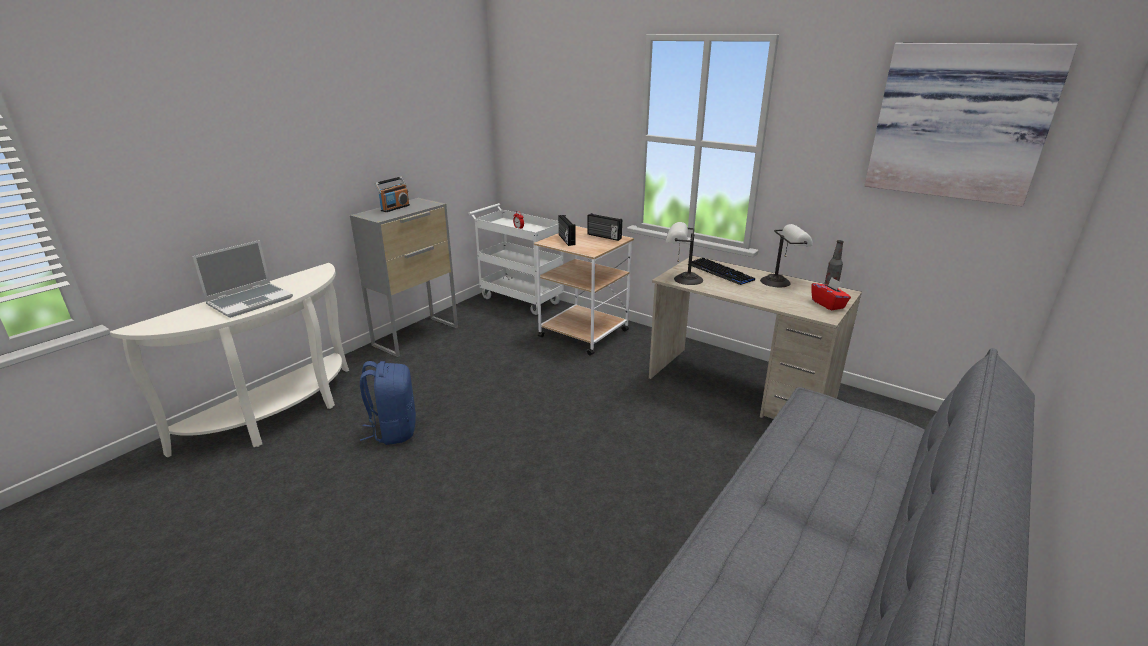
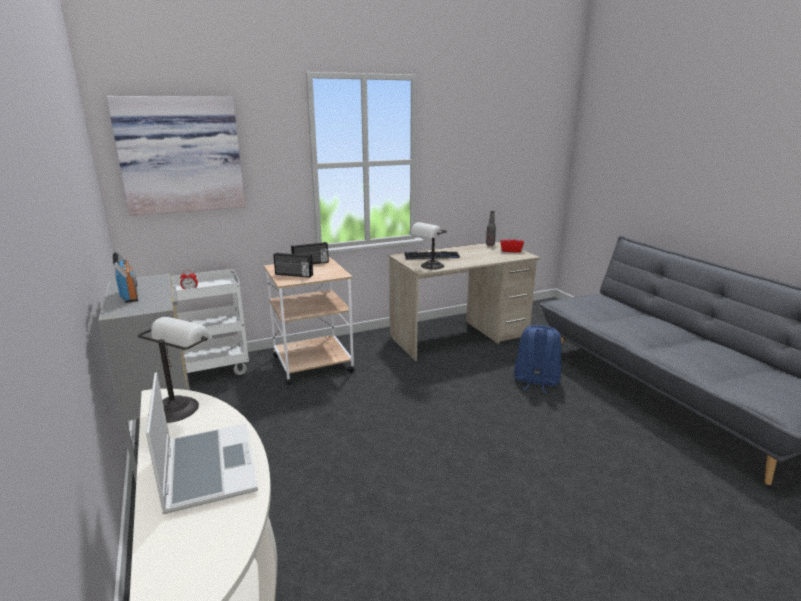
camera: 60 degrees left, 5 degrees down
blue backpack [360,361,416,445] -> blue backpack moved to [514,325,562,394]
table lamp [760,224,813,287] -> table lamp moved to [137,317,213,423]
picture [864,43,1078,206] -> picture moved to [107,96,245,216]

